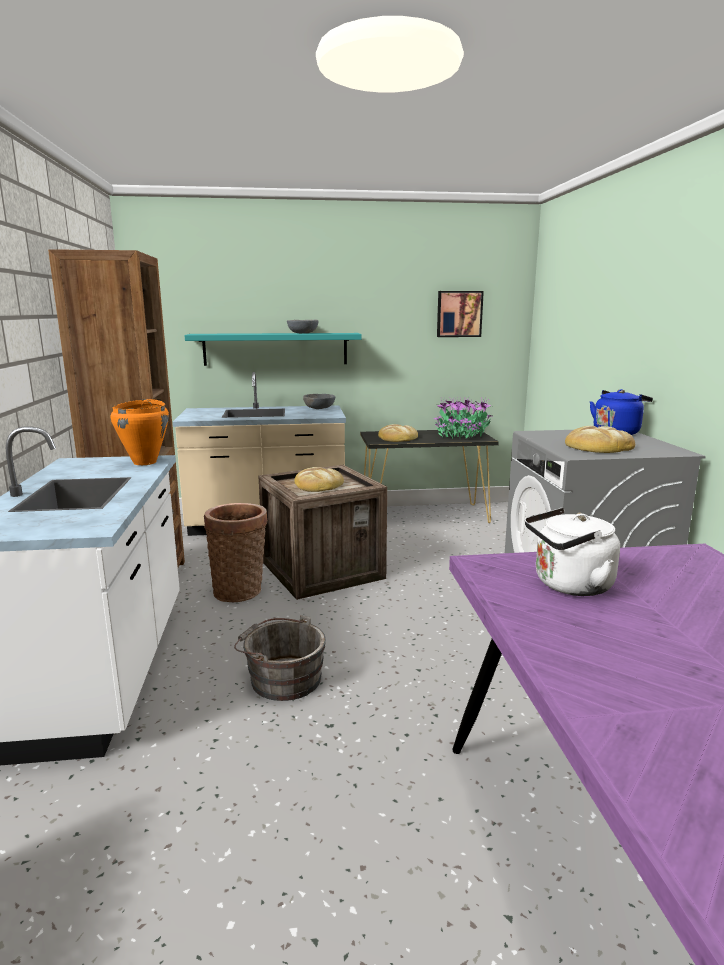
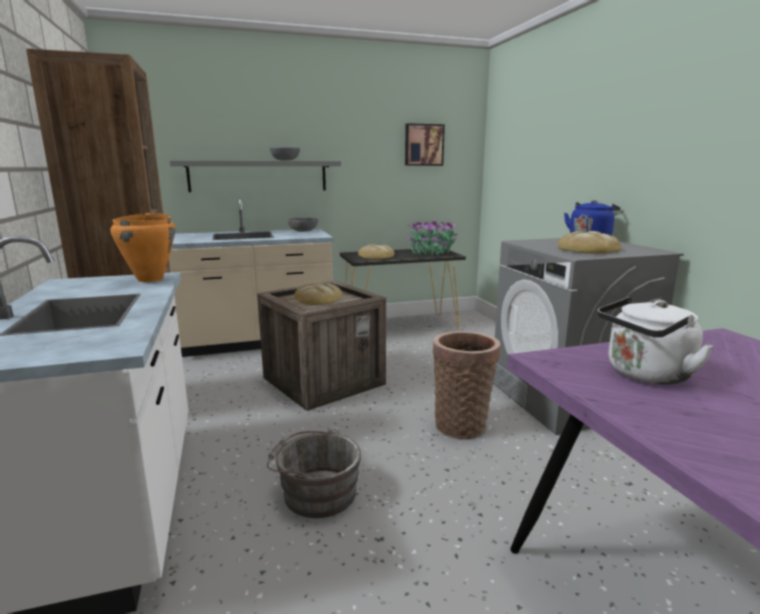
camera: 10 degrees left, 0 degrees up
turquoise shelf [185,333,362,366] -> grey shelf [170,160,341,192]
basket [204,503,268,603] -> basket moved to [433,331,500,439]

